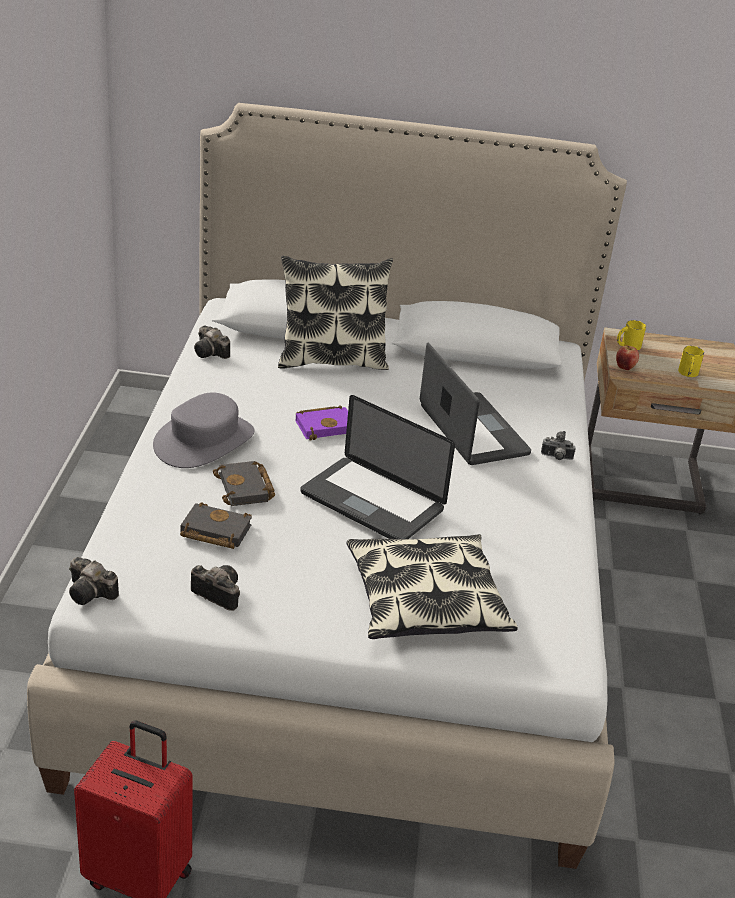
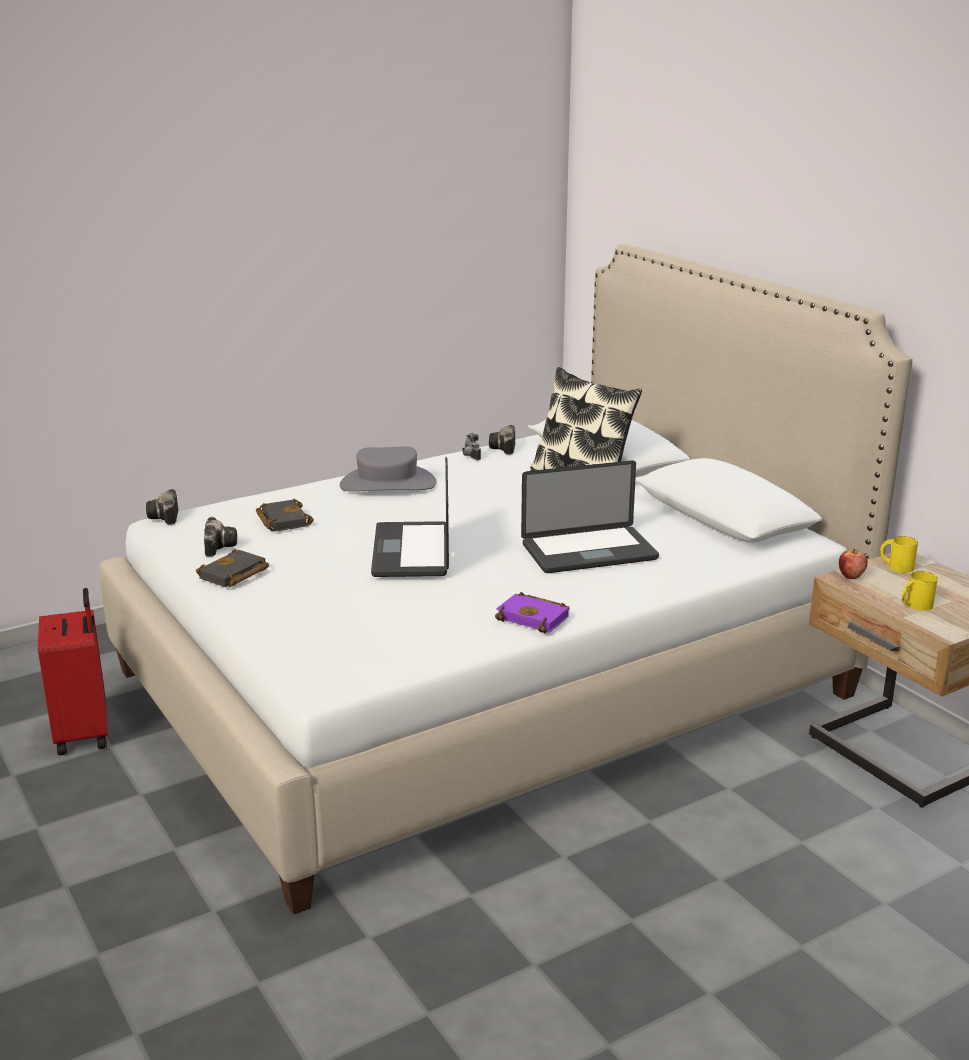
camera: 55 degrees right, 10 degrees down
black book [213,461,275,506] -> black book moved to [196,549,269,588]
purple book [296,405,348,440] -> purple book moved to [495,592,570,633]
pillow [346,534,518,639] -> none
laptop [420,343,531,465] -> laptop turned 45 degrees clockwise [521,461,659,573]
camera [541,431,576,460] -> camera moved to [462,433,481,460]

